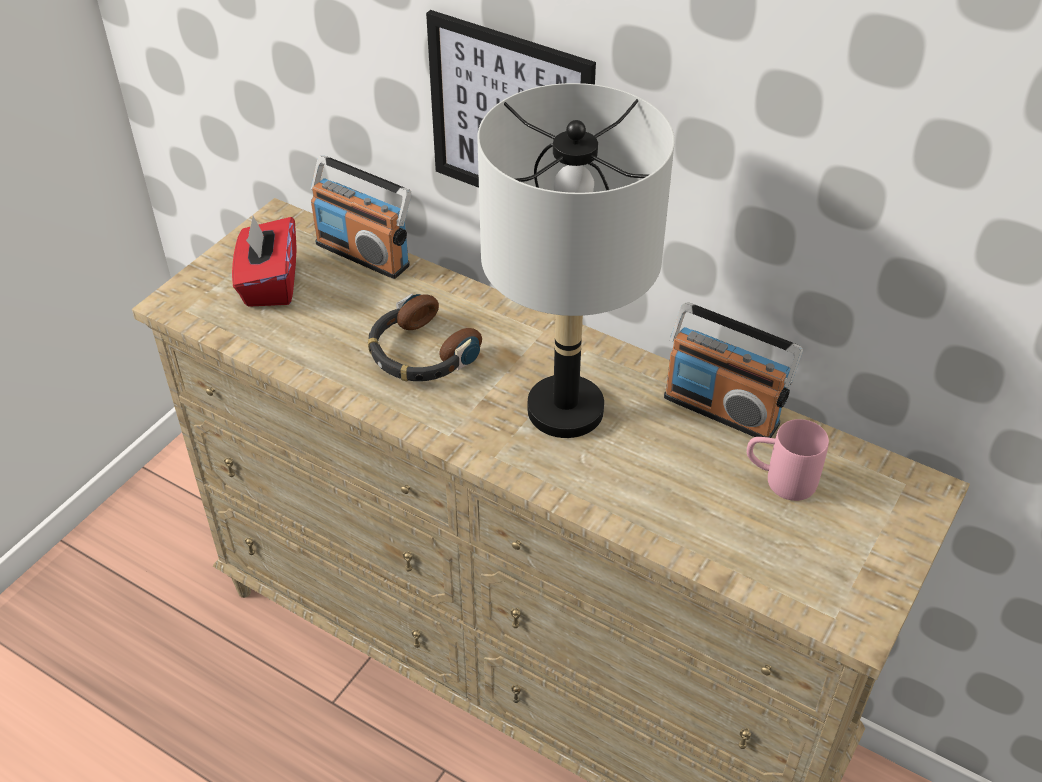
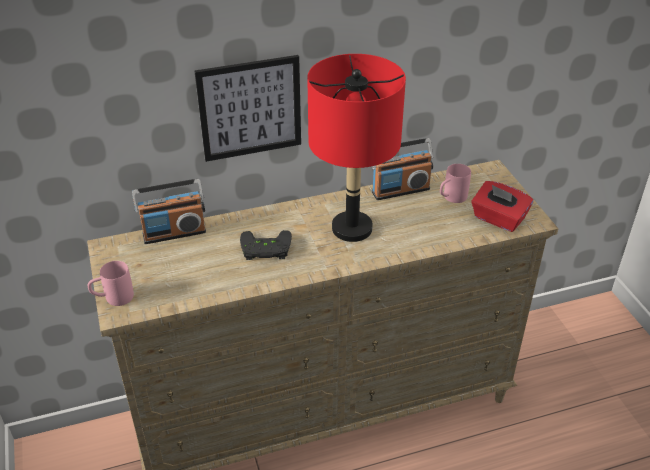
camera: 50 degrees left, 5 degrees down
red tissue box [232,216,297,307] -> red tissue box moved to [471,181,533,232]
headphones [368,293,482,381] -> black game controller [240,230,292,260]
grey table lamp [477,83,675,438] -> red table lamp [307,54,406,242]
none -> pink mug [88,261,134,306]

